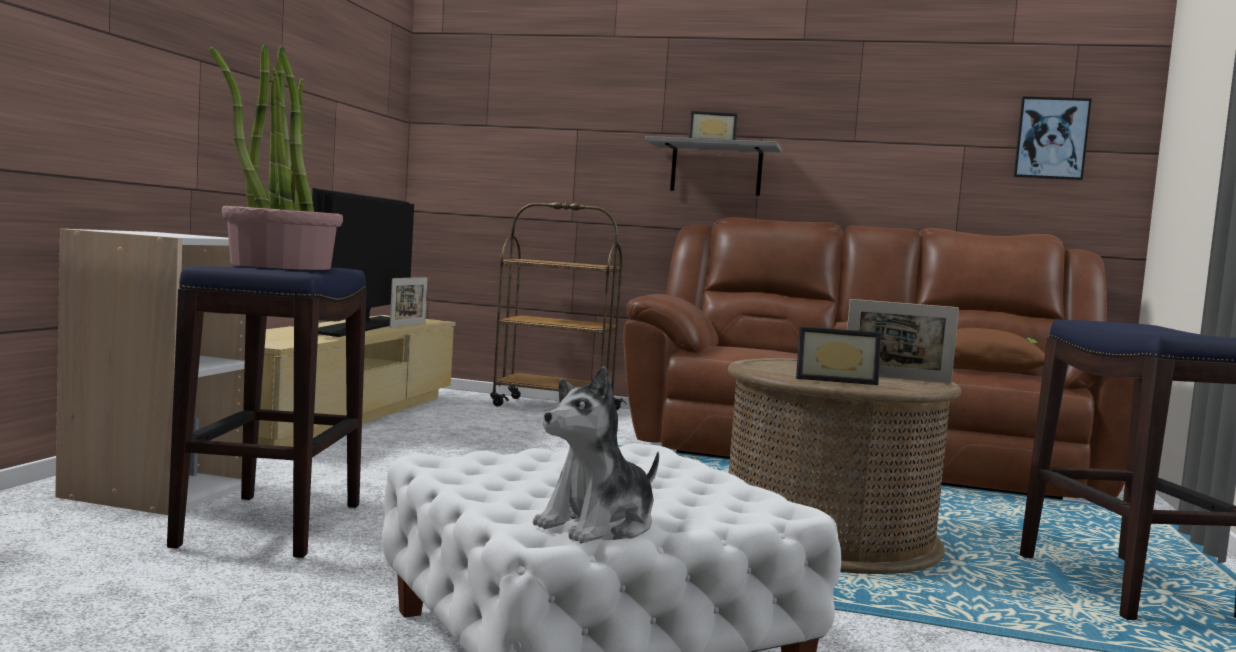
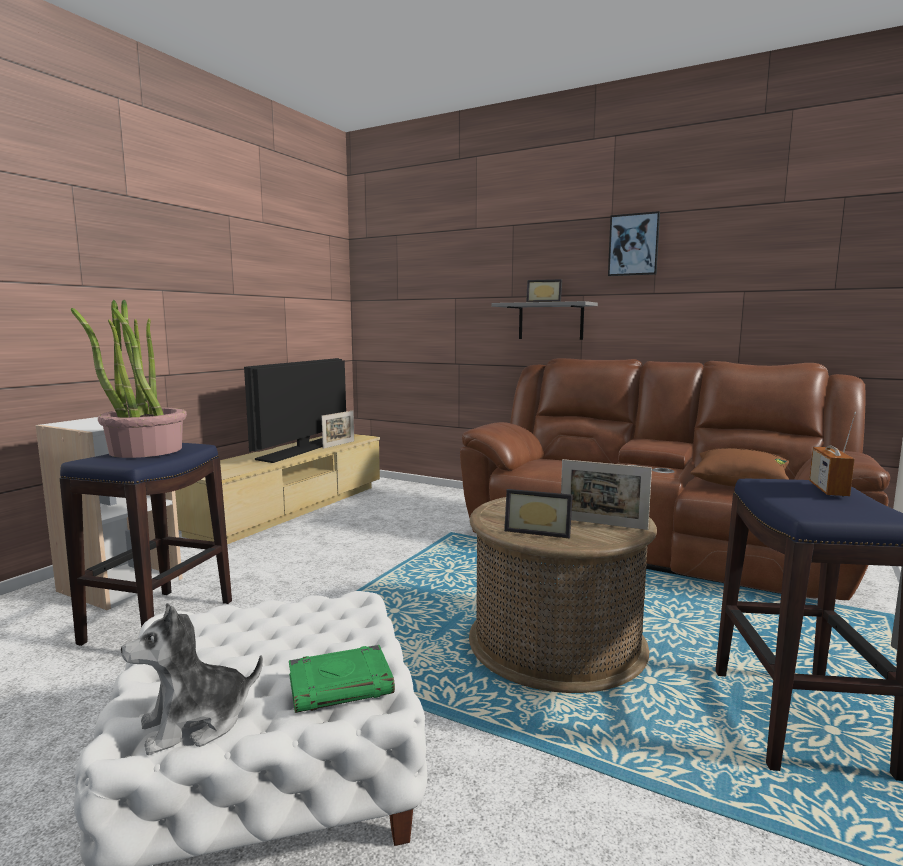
camera: 15 degrees right, 5 degrees up
brown cart [490,202,626,410] -> none
picture [1013,96,1092,180] -> picture moved to [608,211,660,276]
none -> green book [289,645,395,713]
none -> radio [809,412,856,497]

